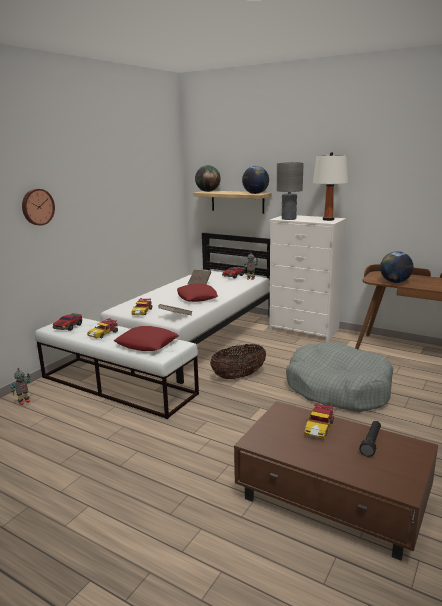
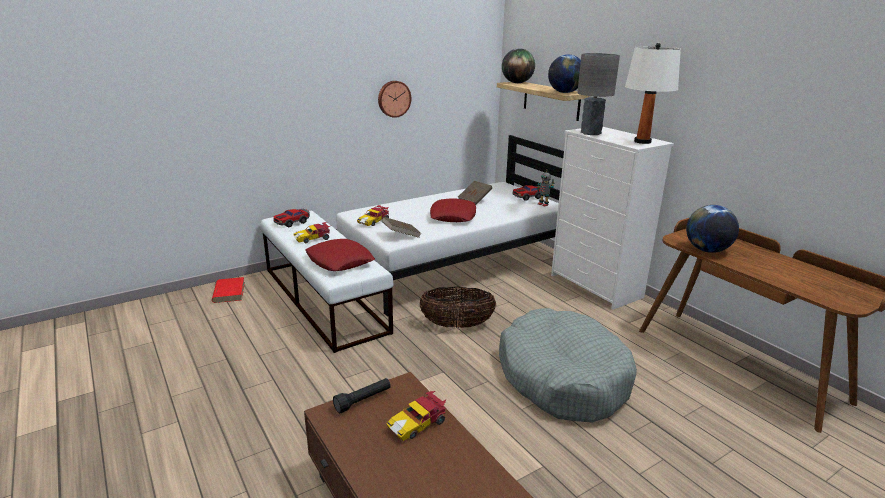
camera: 25 degrees right, 5 degrees up
toy robot [11,368,31,405] -> red book [212,277,245,303]
wall clock [22,189,55,225] -> wall clock moved to [378,81,411,118]
black flashlight [359,421,381,457] -> black flashlight moved to [333,378,391,413]

